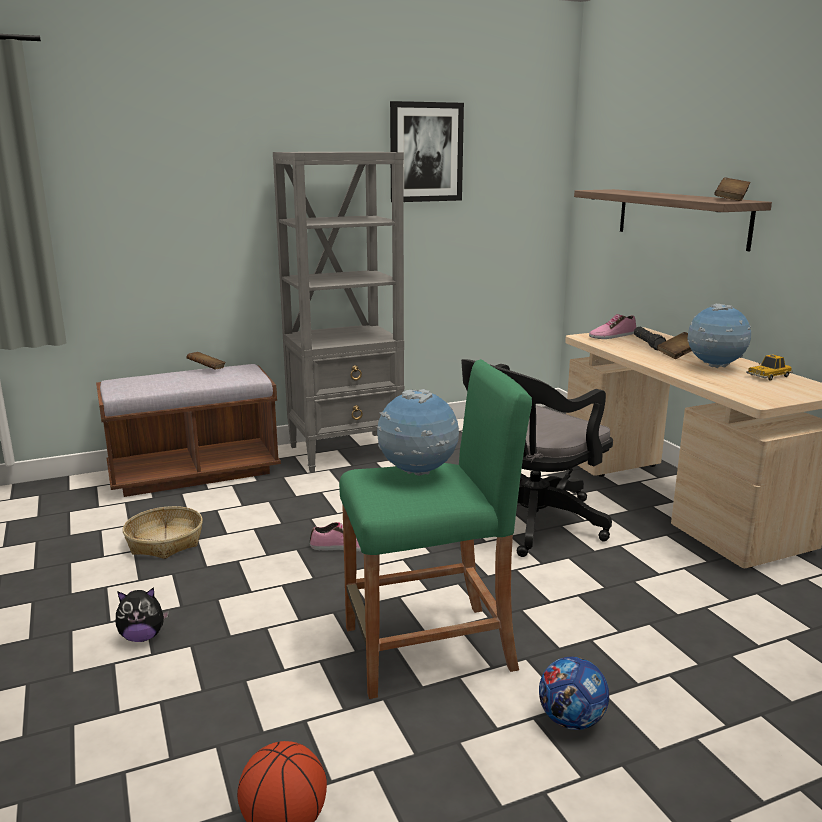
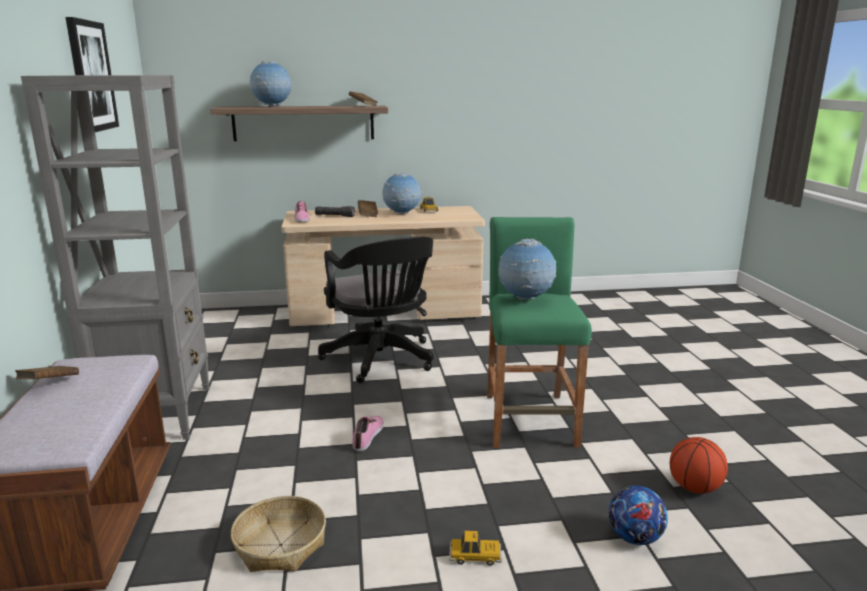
camera: 75 degrees left, 0 degrees up
plush toy [115,587,169,642] -> toy car [449,531,502,566]
football [539,657,609,730] -> football moved to [609,486,668,545]
none -> globe [250,61,292,107]

